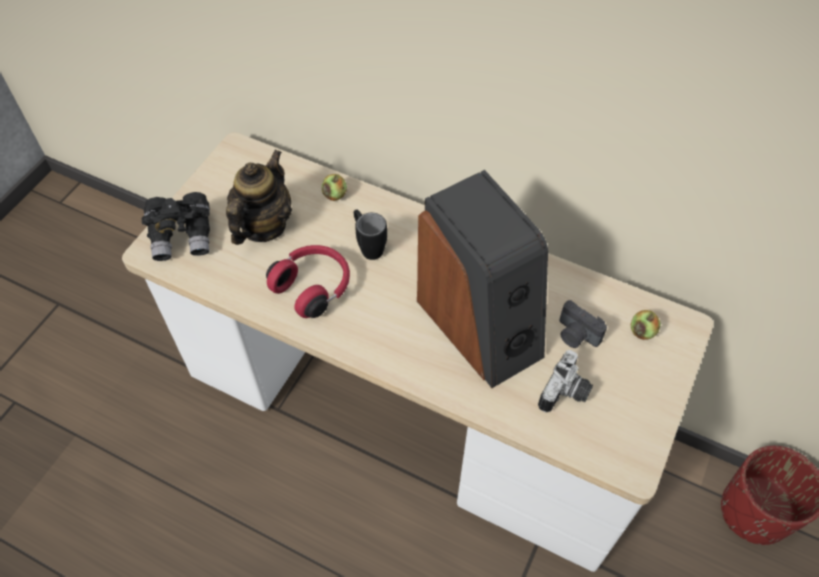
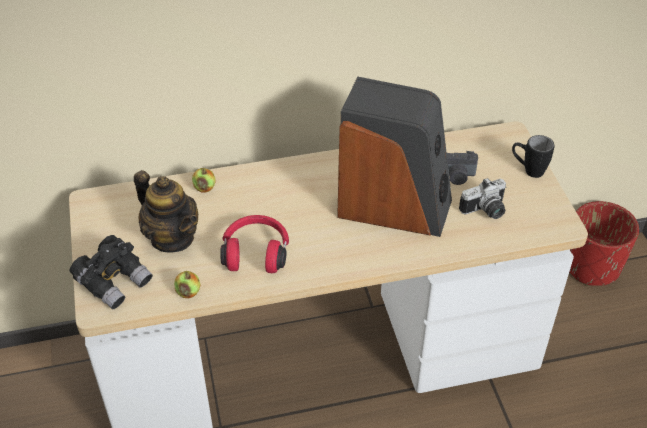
camera: 40 degrees left, 10 degrees down
teapot [226,150,292,245] -> teapot turned 150 degrees clockwise [134,170,198,252]
black mug [354,210,387,260] -> black mug moved to [512,135,554,178]
camera [538,350,593,412] -> camera turned 75 degrees clockwise [459,178,506,219]
apple [631,310,661,340] -> apple moved to [174,271,200,298]

